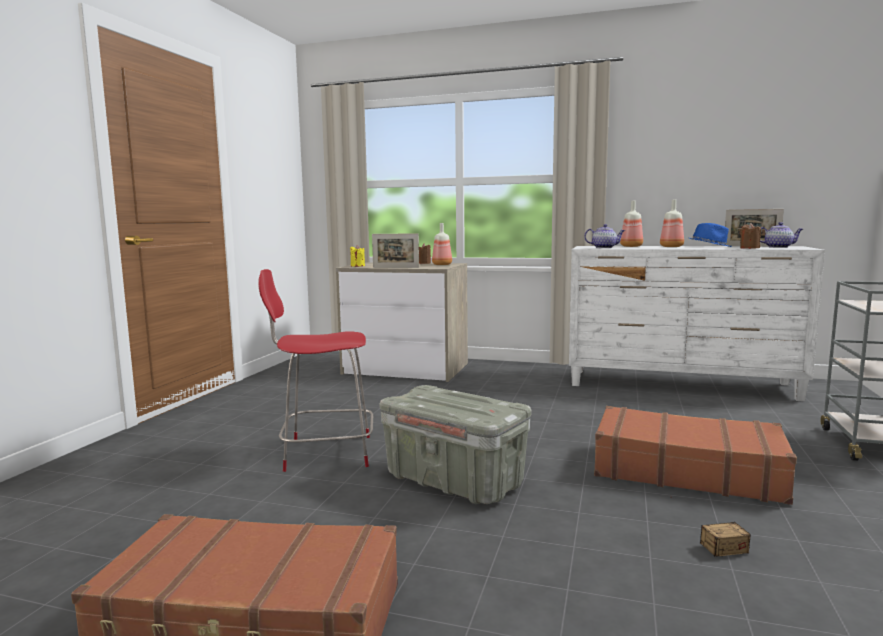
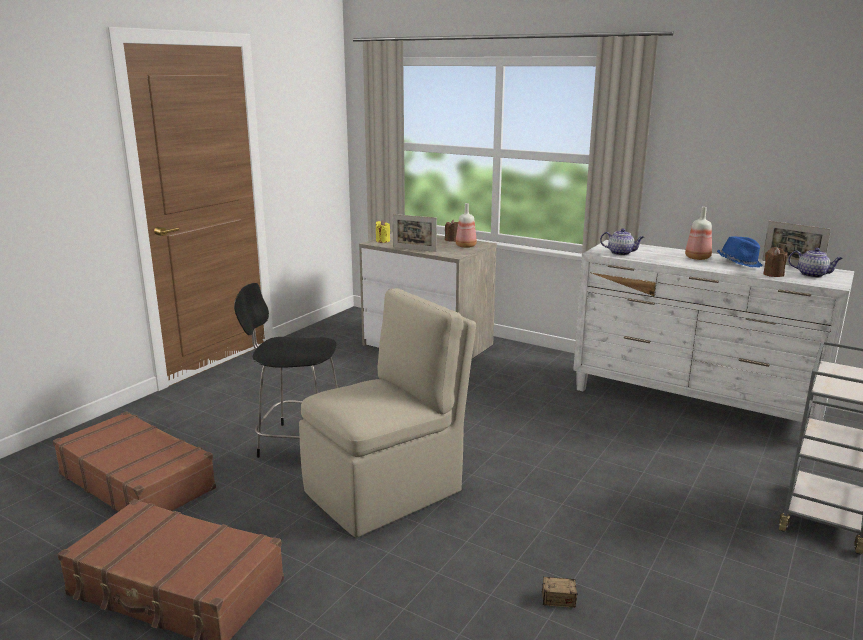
camera: 15 degrees right, 10 degrees up
red chair [258,269,373,472] -> black chair [234,283,338,458]
grey storage box [380,385,532,504] -> beige chair [299,288,476,538]
brown suitcase [594,406,797,505] -> brown suitcase moved to [53,411,216,511]
bottle [620,201,643,247] -> none

